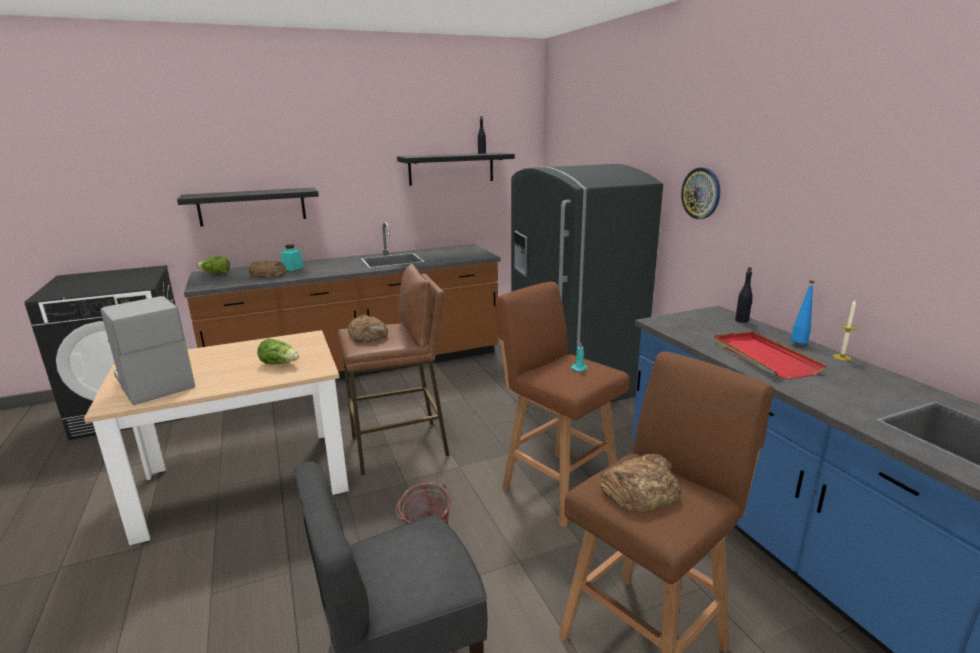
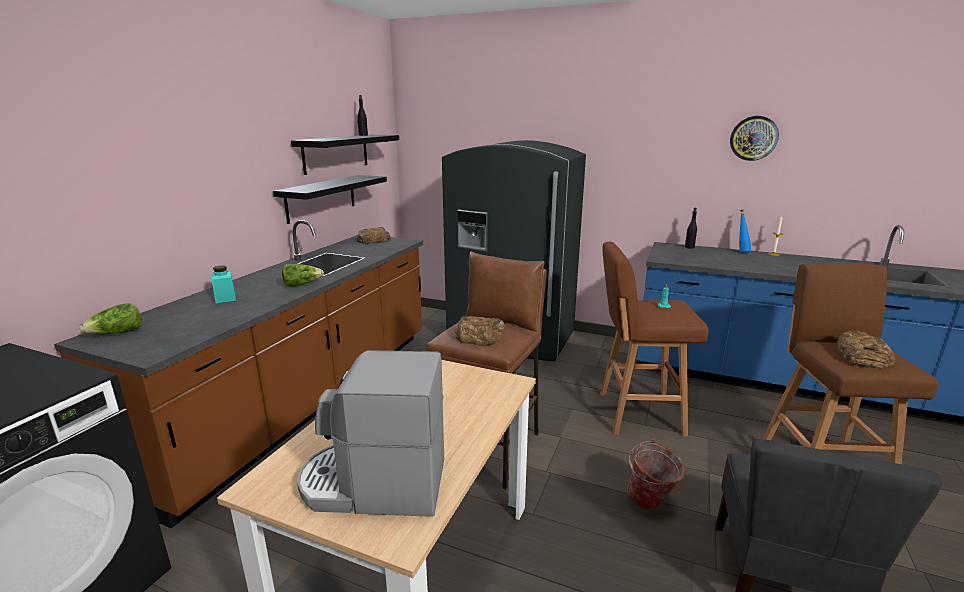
camera: 45 degrees left, 0 degrees up
black shelf [177,188,319,227] -> black shelf moved to [273,175,387,224]
bread [249,261,286,278] -> bread moved to [357,227,391,244]
lettuce [257,338,299,364] -> lettuce moved to [282,264,324,287]
wall clock [681,167,720,219] -> wall clock moved to [730,116,779,161]
red tray [714,331,826,379] -> none

